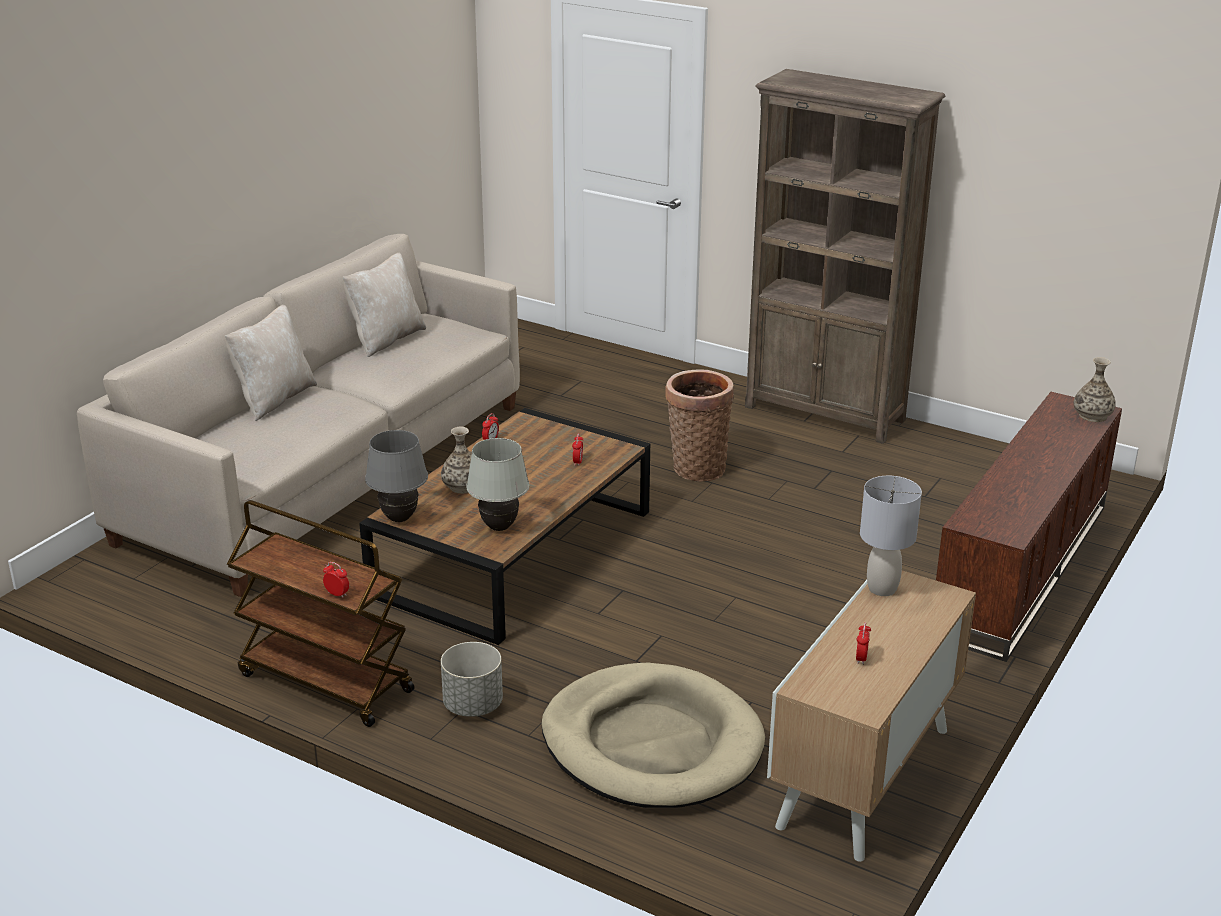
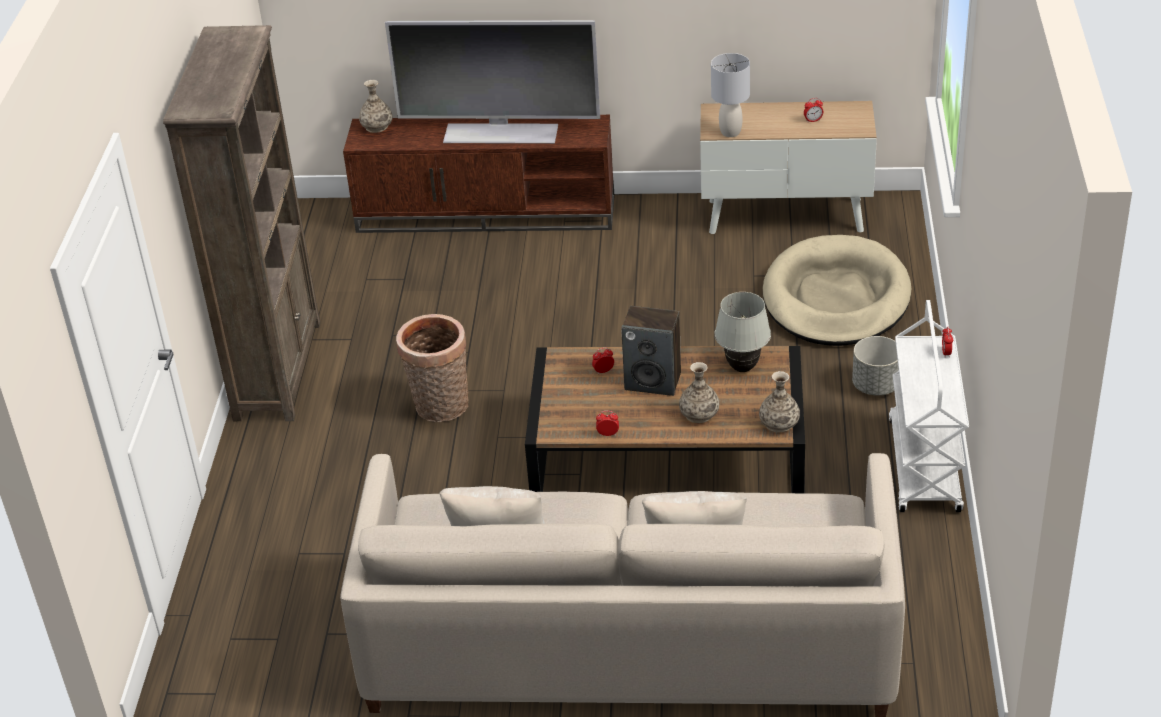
camera: 115 degrees left, 10 degrees up
brown cart [227,500,415,727] -> white cart [889,300,969,512]
grey table lamp [365,430,428,522] -> vase [759,371,800,433]
none -> television [385,20,600,144]
none -> speaker [621,306,681,396]

